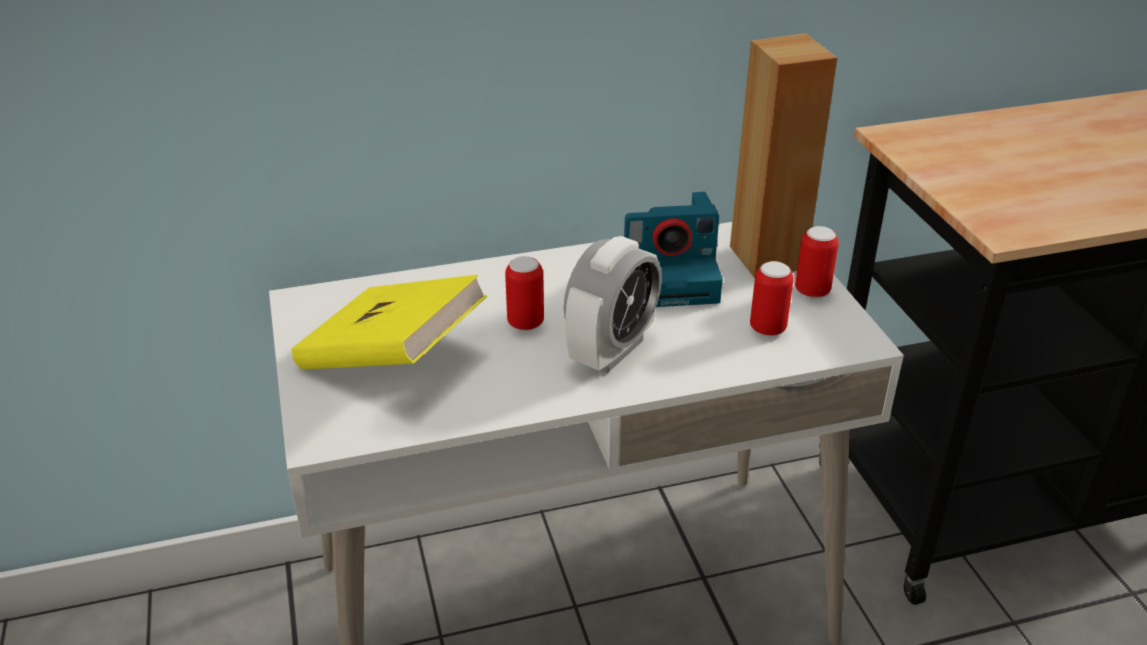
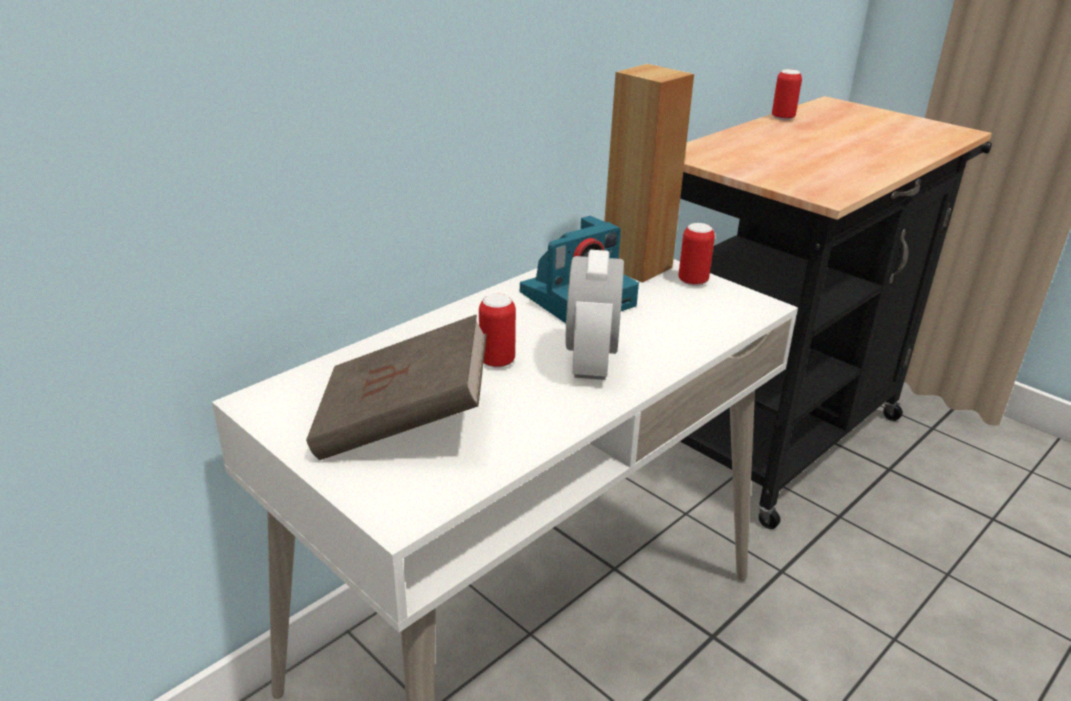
camera: 30 degrees left, 5 degrees down
yellow book [292,275,487,370] -> brown book [306,315,487,460]
can [750,261,794,336] -> can moved to [772,69,802,120]

